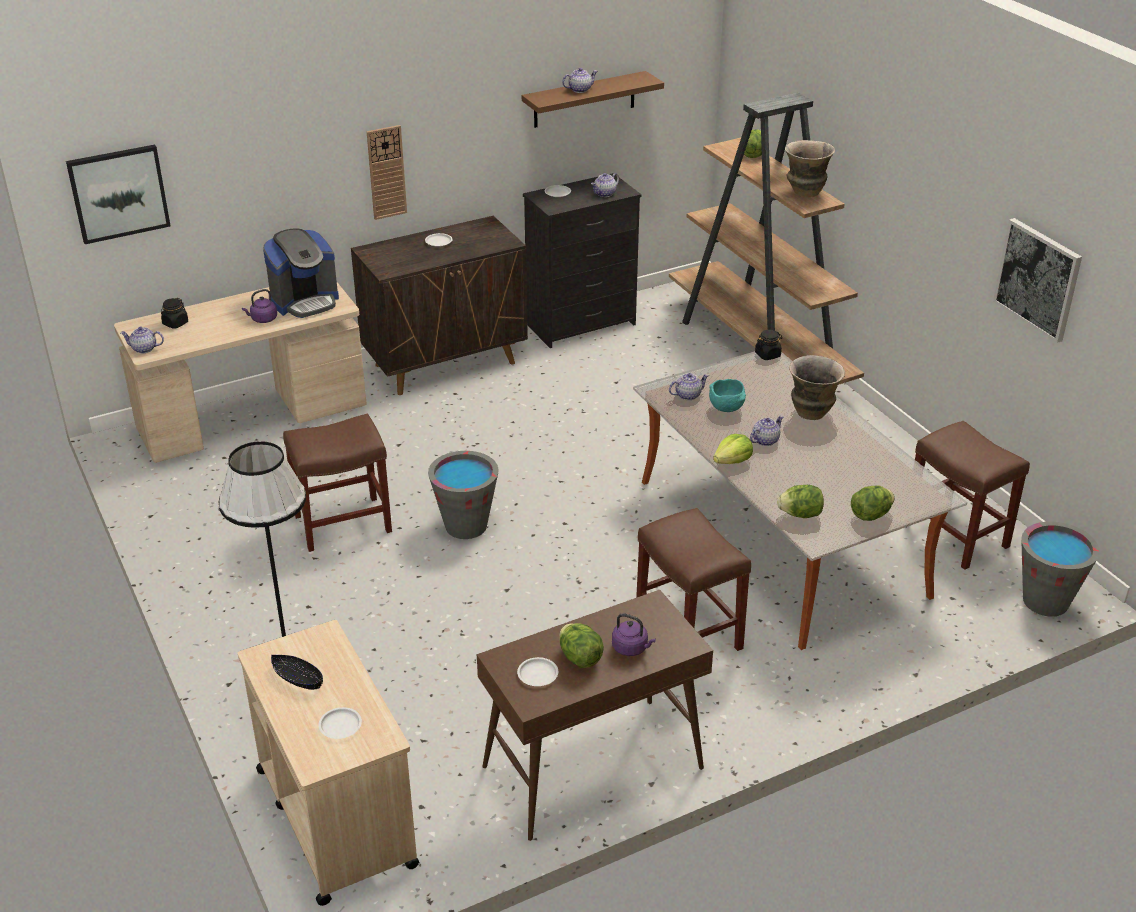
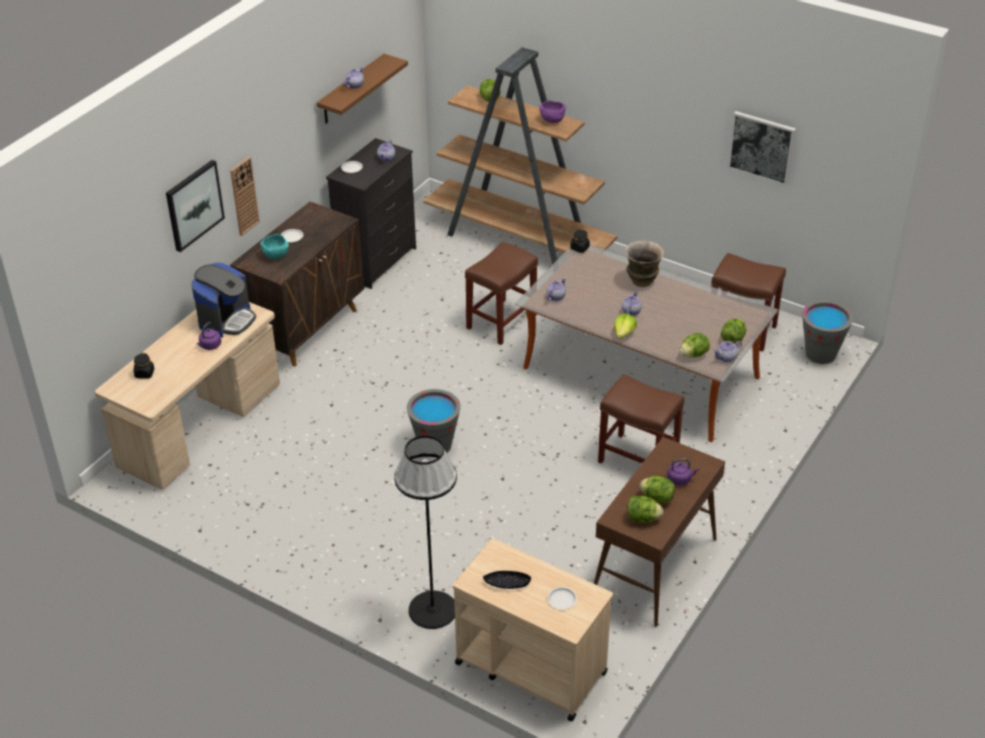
camera: 30 degrees left, 5 degrees up
picture [66,145,171,244] -> picture moved to [166,160,225,252]
teapot [120,327,164,353] -> teapot moved to [713,341,742,362]
brown stool [283,414,392,552] -> brown stool moved to [465,242,538,345]
white plate [517,657,558,686] -> lettuce [627,496,663,523]
turquoise bowl [709,379,746,412] -> turquoise bowl moved to [260,234,289,259]
vase [785,140,835,197] -> purple bowl [539,100,566,123]

